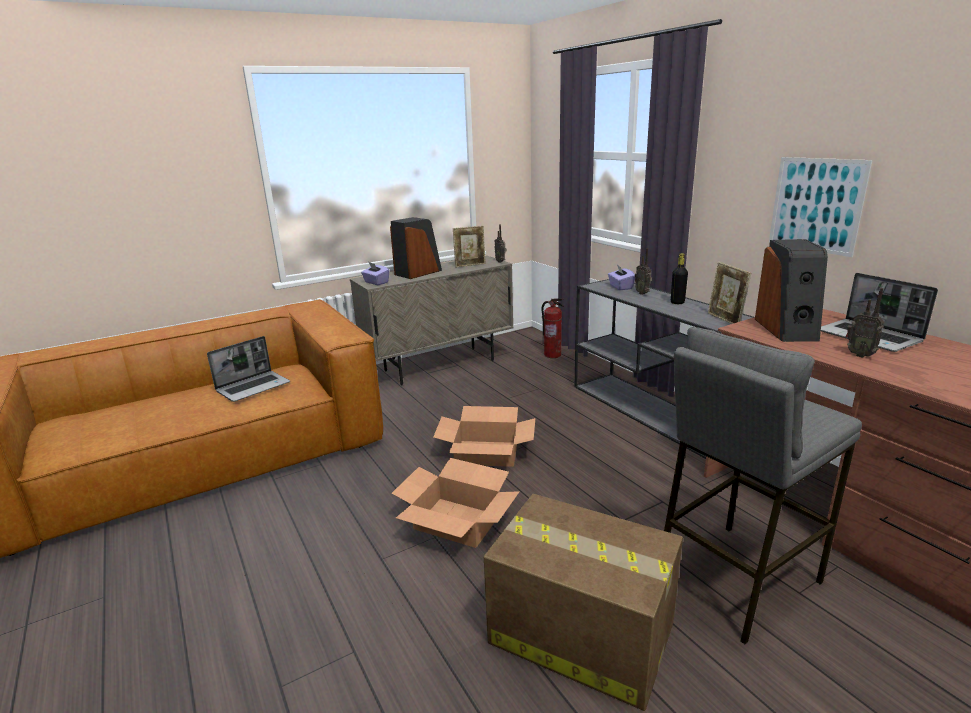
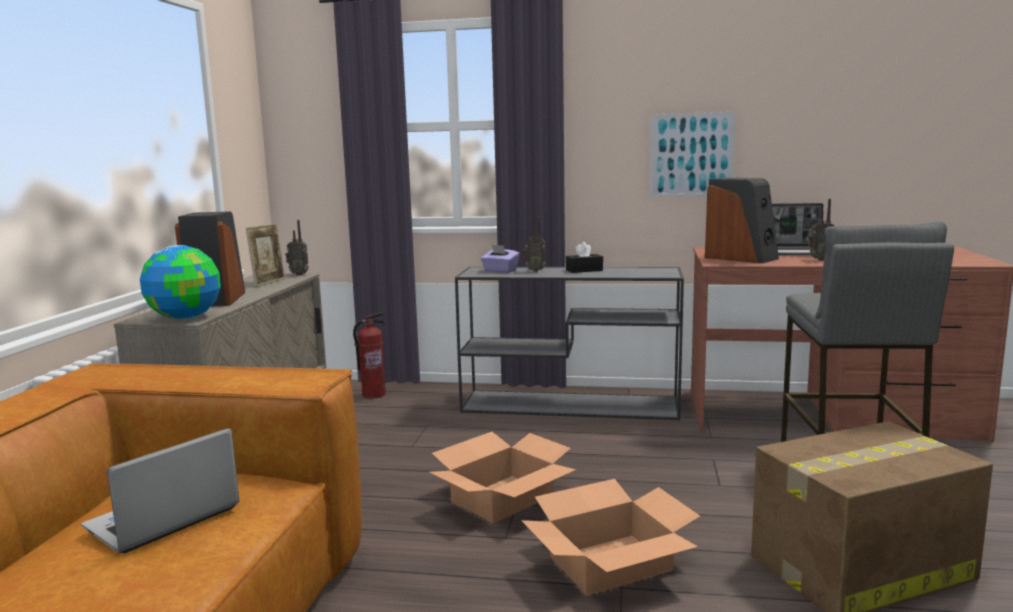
camera: 50 degrees left, 10 degrees down
laptop [207,336,290,402] -> laptop turned 135 degrees counterclockwise [82,428,240,553]
purple tissue box [361,262,389,285] -> globe [140,245,221,320]
black bottle [671,253,688,304] -> black tissue box [566,242,603,273]
picture frame [708,262,751,324] -> none

